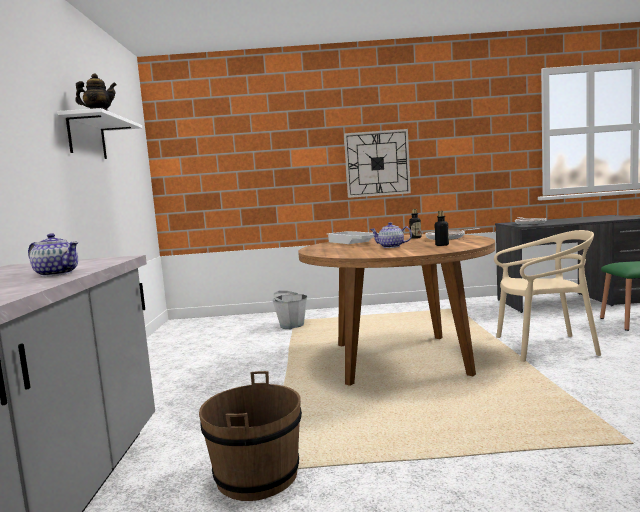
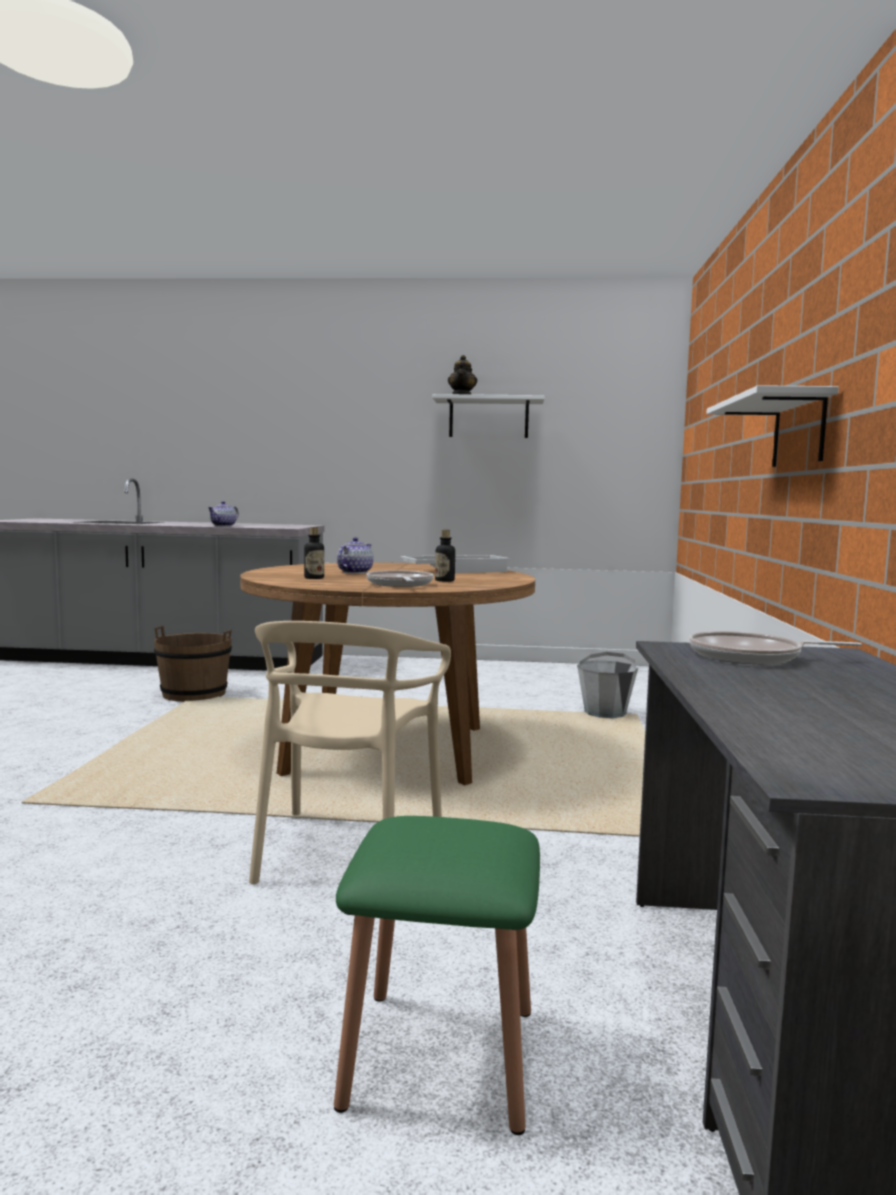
camera: 95 degrees right, 0 degrees up
wall clock [344,129,411,198] -> white shelf [706,385,839,467]

